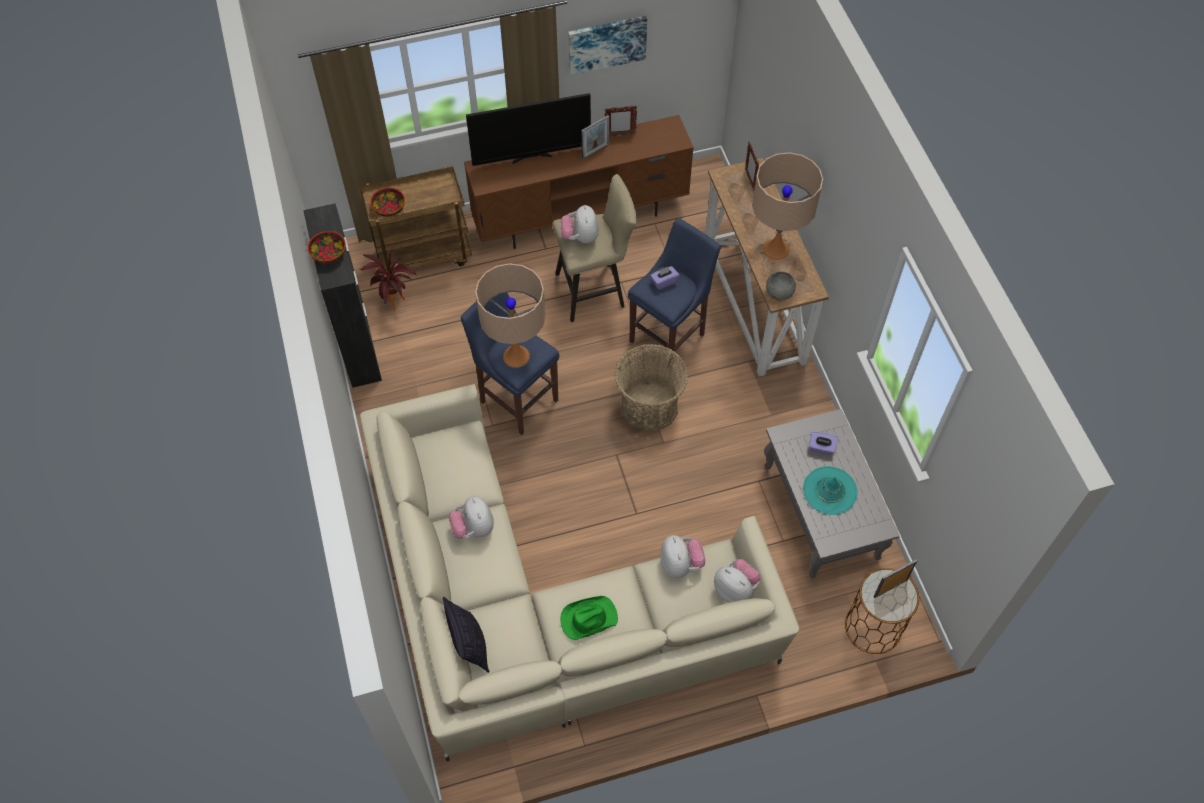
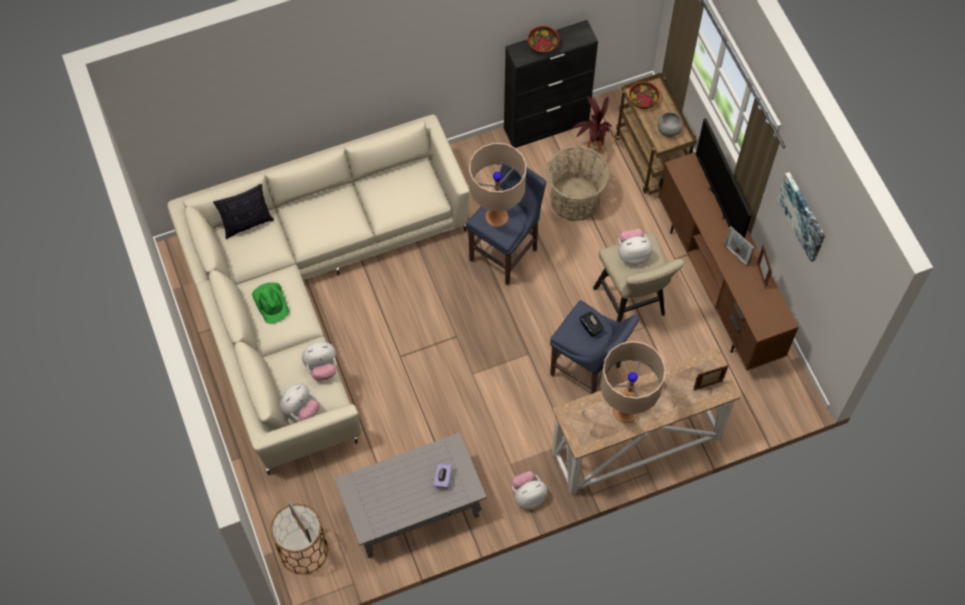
camera: 85 degrees right, 5 degrees up
plush toy [449,496,494,538] -> plush toy moved to [511,471,548,509]
basket [615,344,688,431] -> basket moved to [546,146,609,221]
purple tissue box [650,266,680,290] -> black tissue box [580,312,604,337]
grey bowl [766,272,796,300] -> grey bowl moved to [658,112,683,137]
turquoise hat [803,466,858,515] -> none

